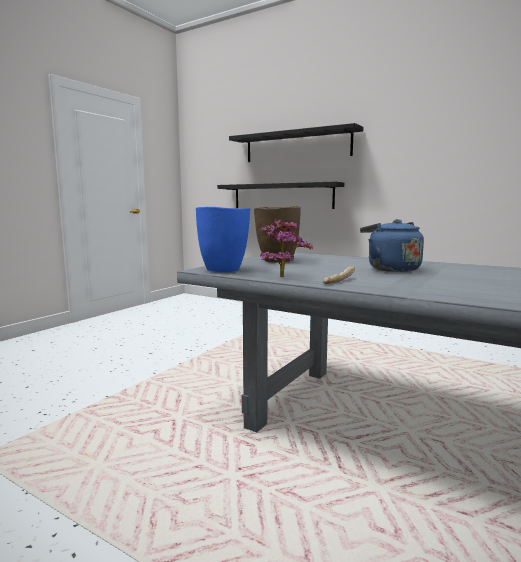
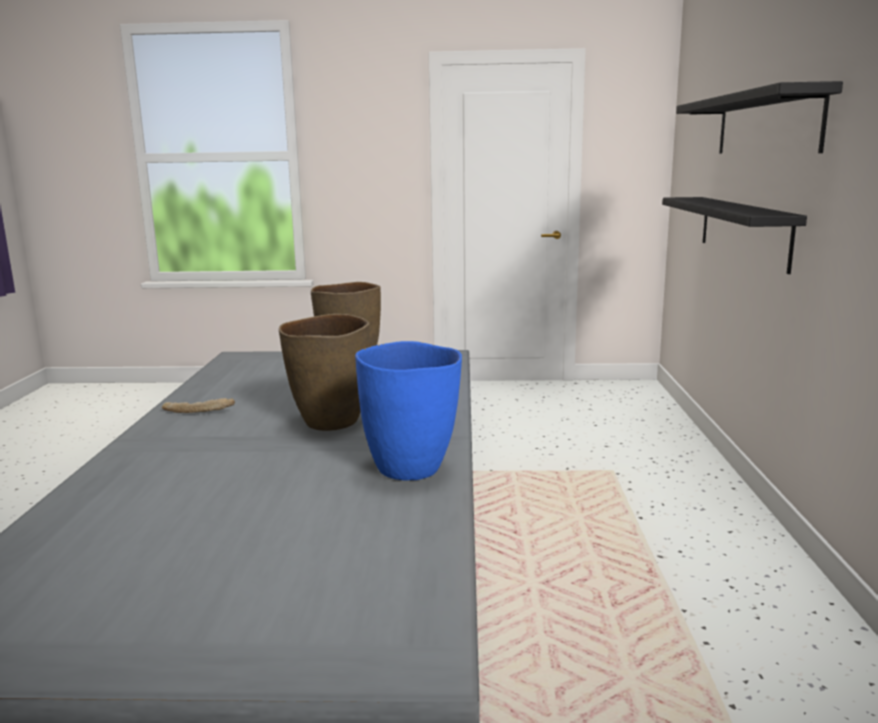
camera: 60 degrees right, 5 degrees up
blue vase [196,207,250,272] -> blue vase moved to [355,341,462,480]
potted plant [260,219,313,277] -> none
blue kettle [360,219,424,272] -> brown vase [279,314,370,431]

